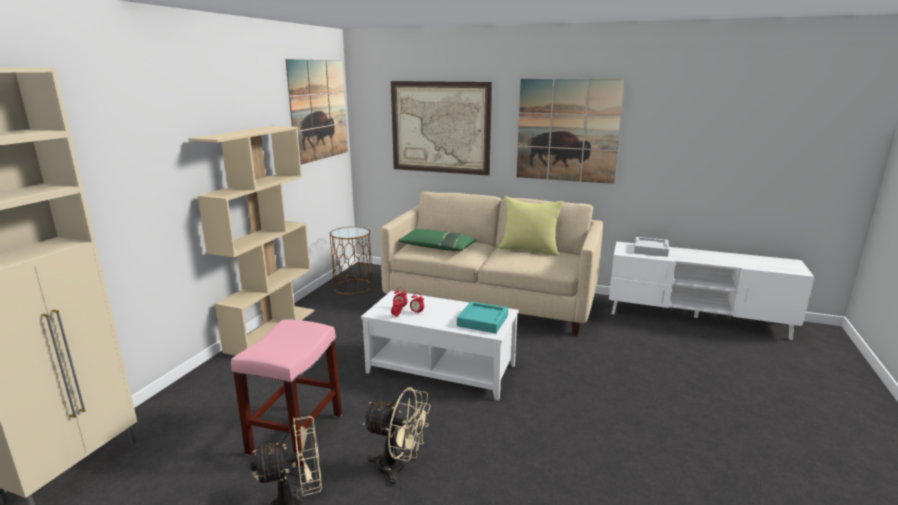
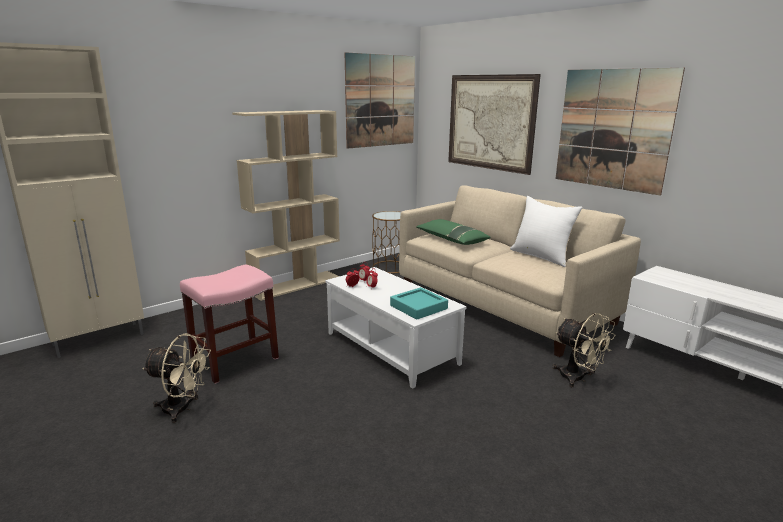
camera: 30 degrees right, 0 degrees up
beige fan [363,388,431,486] -> beige fan moved to [552,313,616,387]
yellow pillow [498,196,563,256] -> white pillow [510,196,583,267]
grey tray [634,237,669,257] -> none

